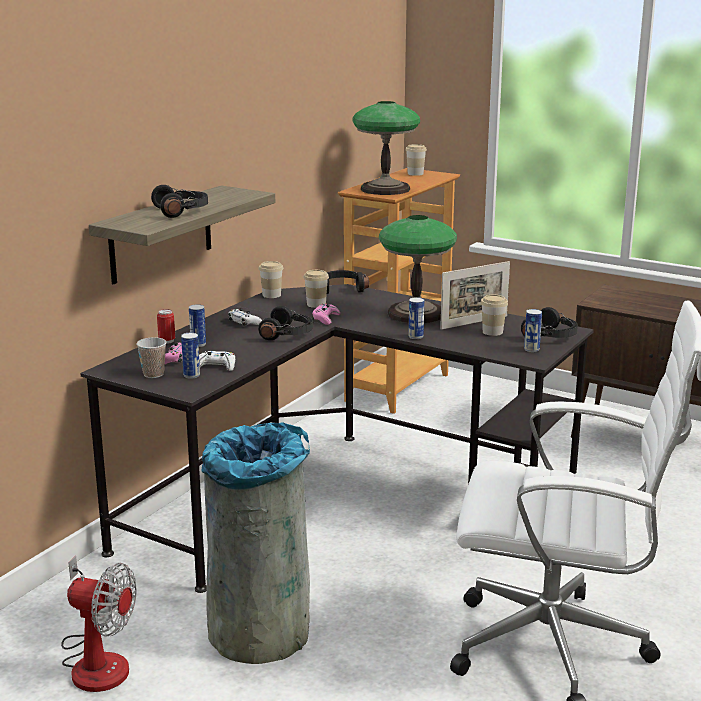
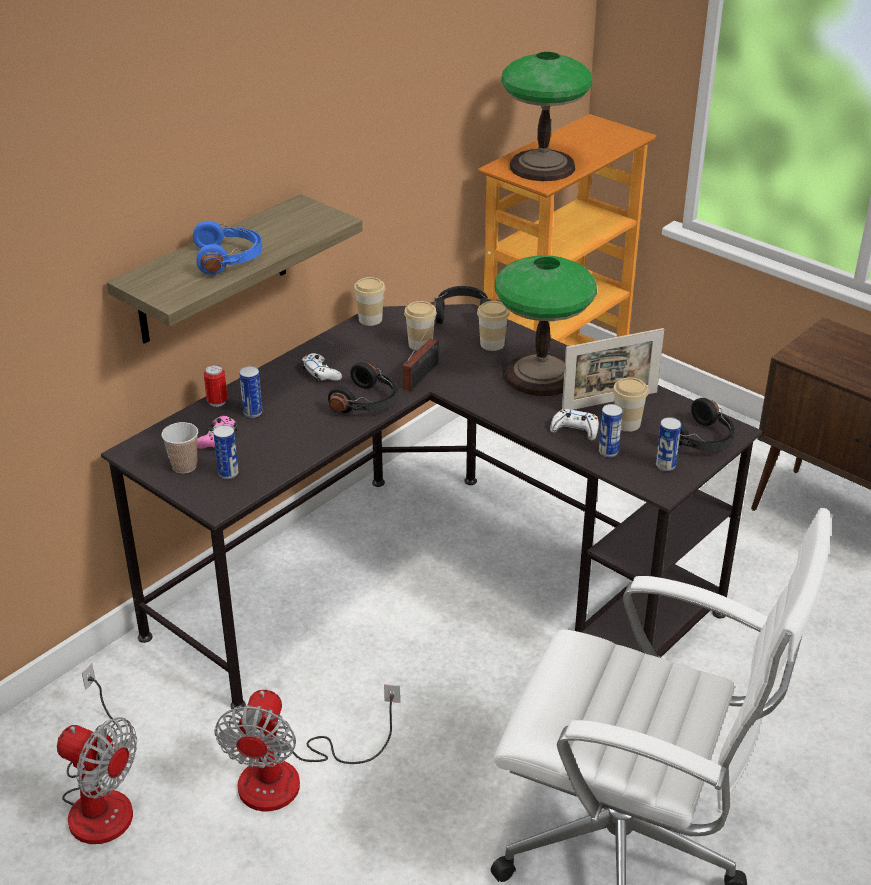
camera: 10 degrees right, 15 degrees up
black headphones [151,185,208,218] -> blue headphones [193,221,262,274]
white game controller [199,351,235,371] -> white game controller moved to [550,409,599,441]
grey trash can [201,422,310,664] -> fan [214,684,400,811]
pink game controller [312,304,341,325] -> radio [403,317,439,391]
cup [406,144,427,176] -> cup moved to [477,301,510,351]
can [408,297,424,339] -> can moved to [599,404,623,457]

